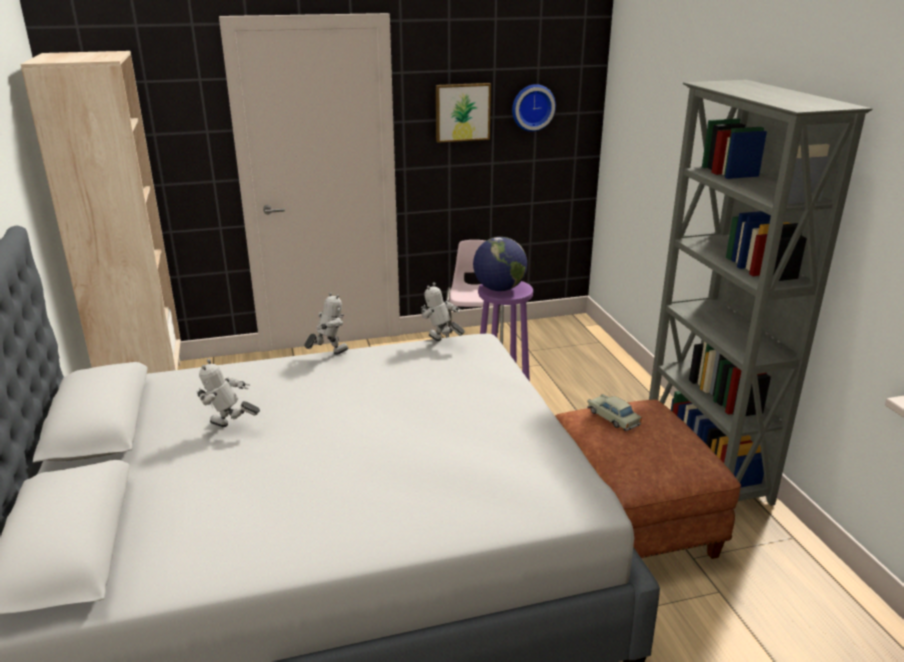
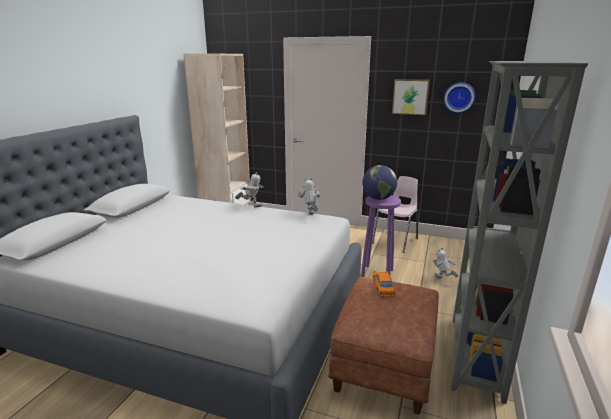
camera: 35 degrees right, 5 degrees down
toy robot [196,359,260,427] -> toy robot moved to [433,248,459,279]
beige toy car [587,394,642,431] -> orange toy car [373,271,395,297]

